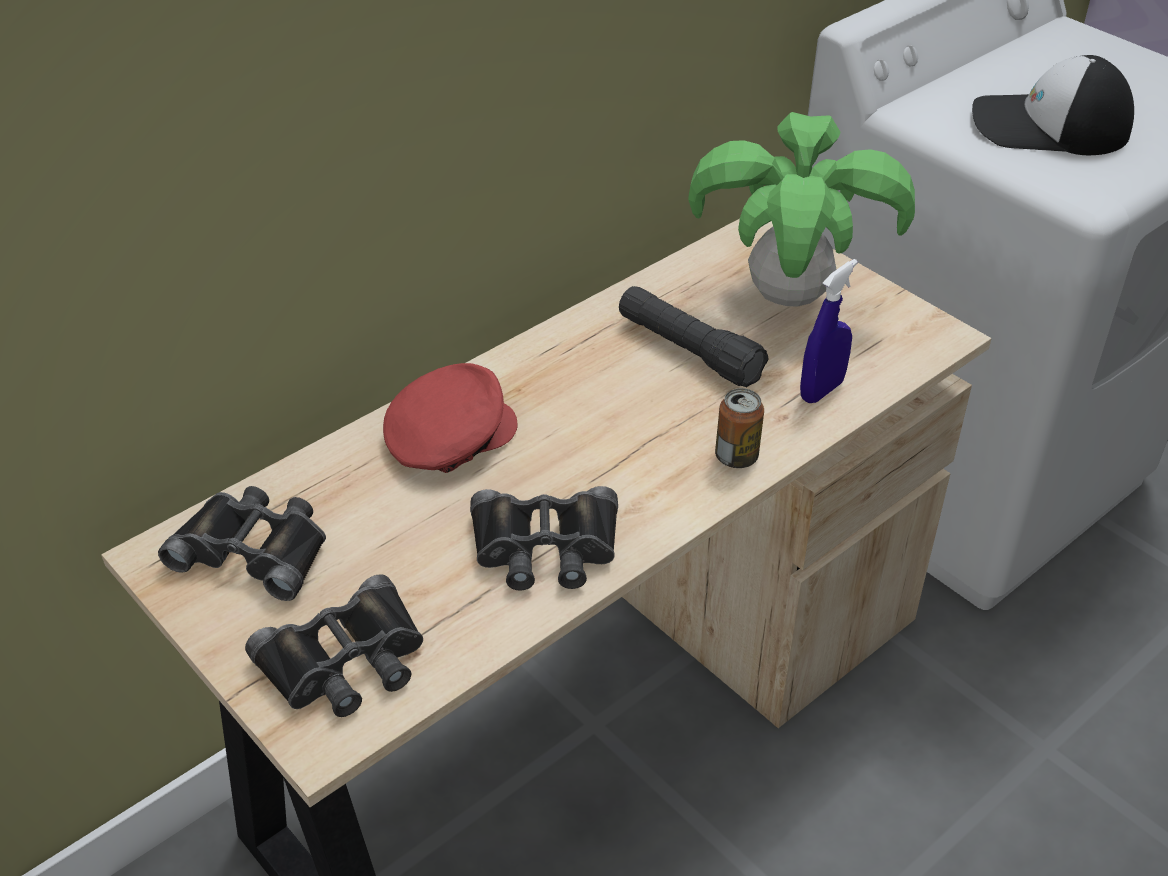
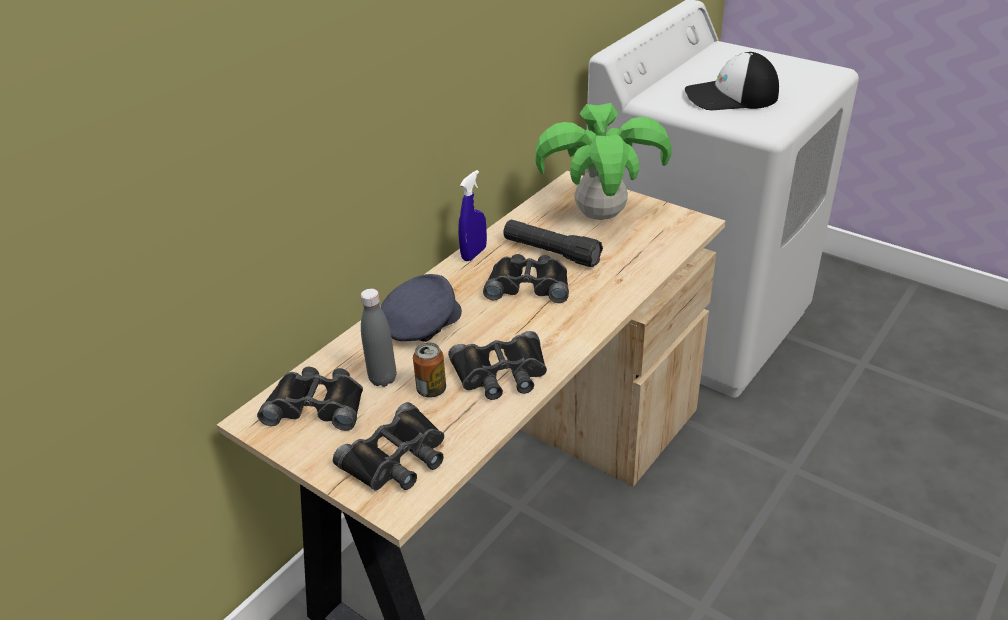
camera: 10 degrees left, 5 degrees down
red cap [383,363,517,473] -> grey cap [381,274,462,342]
can [715,388,764,468] -> can moved to [413,342,446,398]
blue spray bottle [800,259,858,403] -> blue spray bottle moved to [458,170,487,261]
none -> grey bottle [361,289,396,387]
none -> black binoculars [483,254,569,303]

